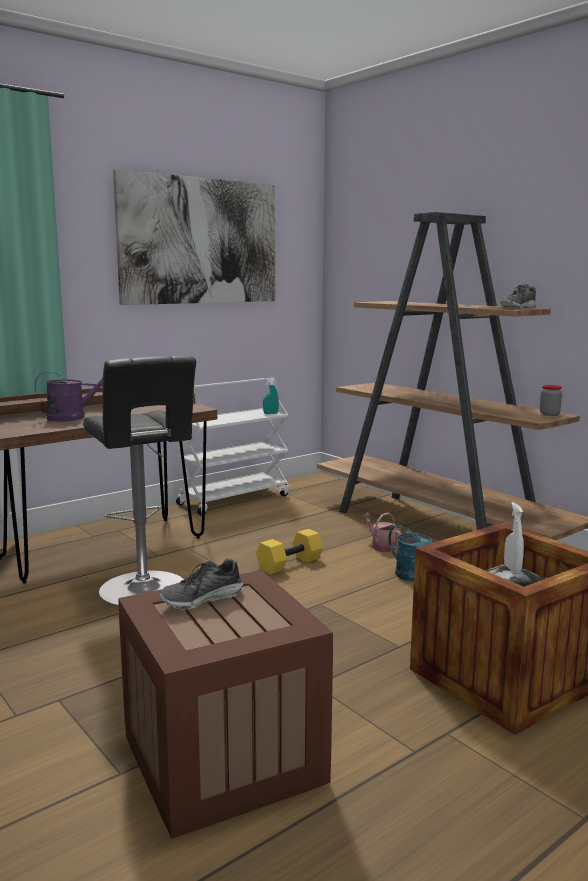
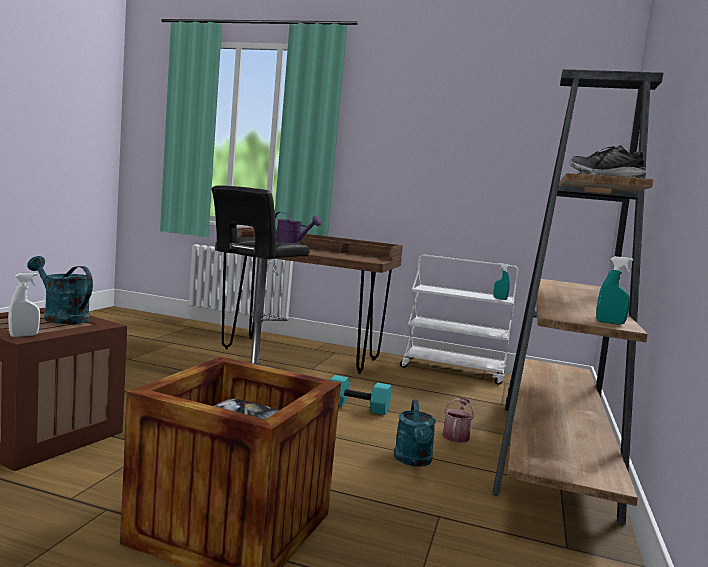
camera: 55 degrees right, 5 degrees down
picture [113,169,275,305] -> none
shoe [160,558,243,610] -> turquoise watering can [27,256,93,324]
yellow dumbbell [256,529,323,574] -> turquoise dumbbell [330,375,391,415]
white spray bottle [504,502,524,574] -> white spray bottle moved to [8,273,40,337]
jar [540,385,562,416] -> turquoise spray bottle [596,256,633,325]

